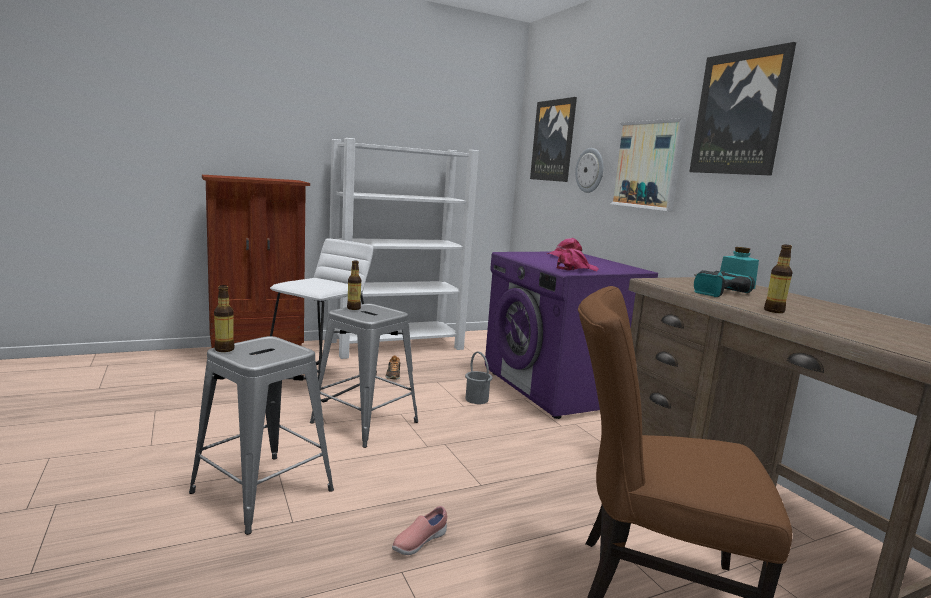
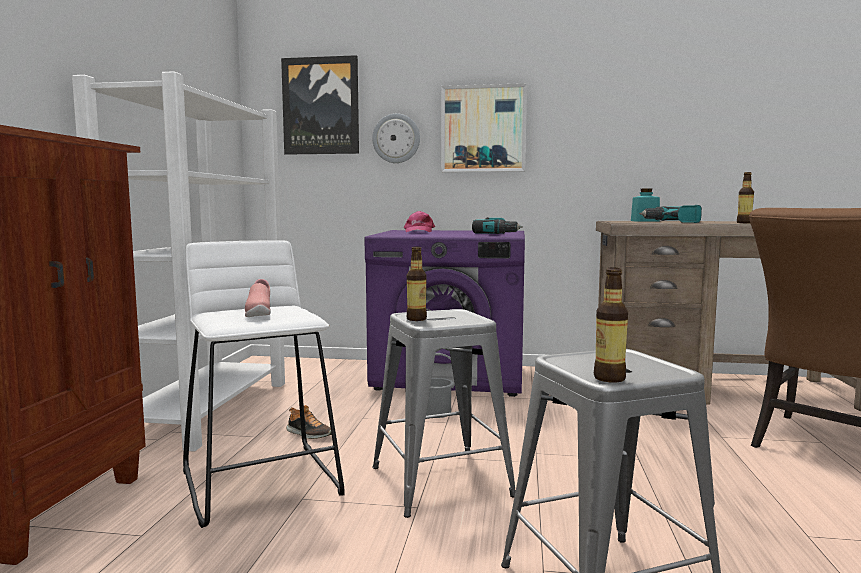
camera: 55 degrees left, 5 degrees down
pink shoe [392,506,447,555] -> pink shoe moved to [245,279,271,317]
pink cap [557,248,598,271] -> power drill [472,217,523,234]
picture [689,42,796,176] -> none

